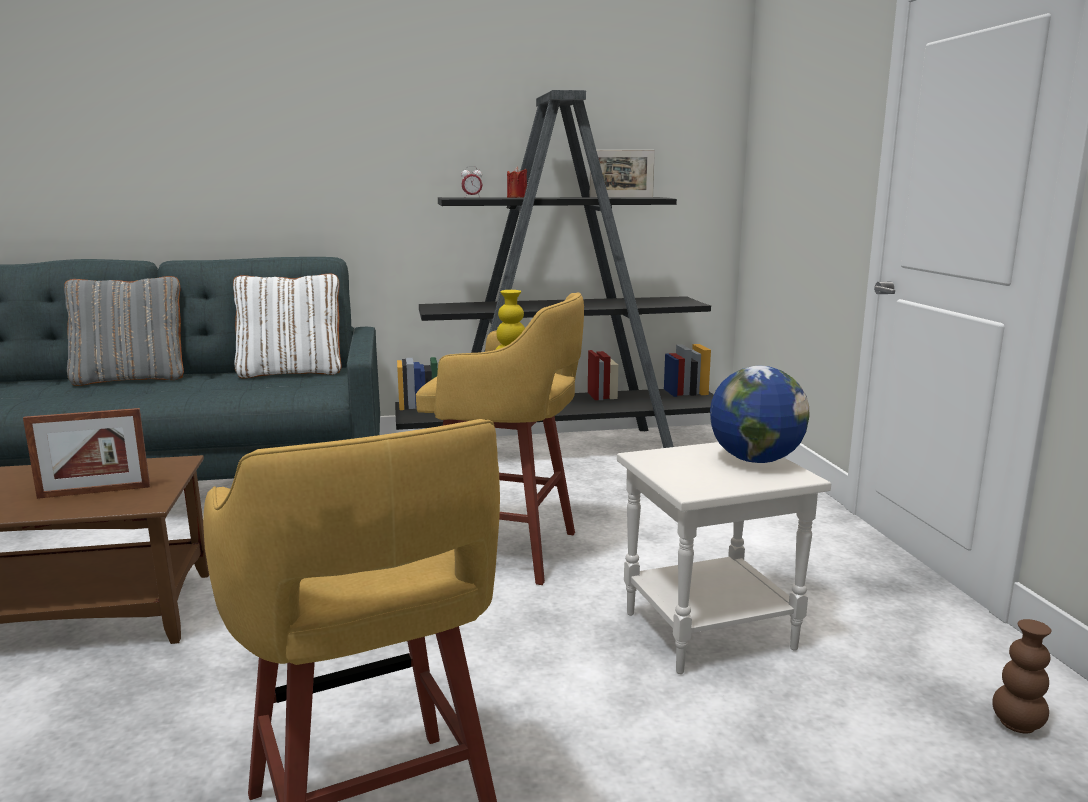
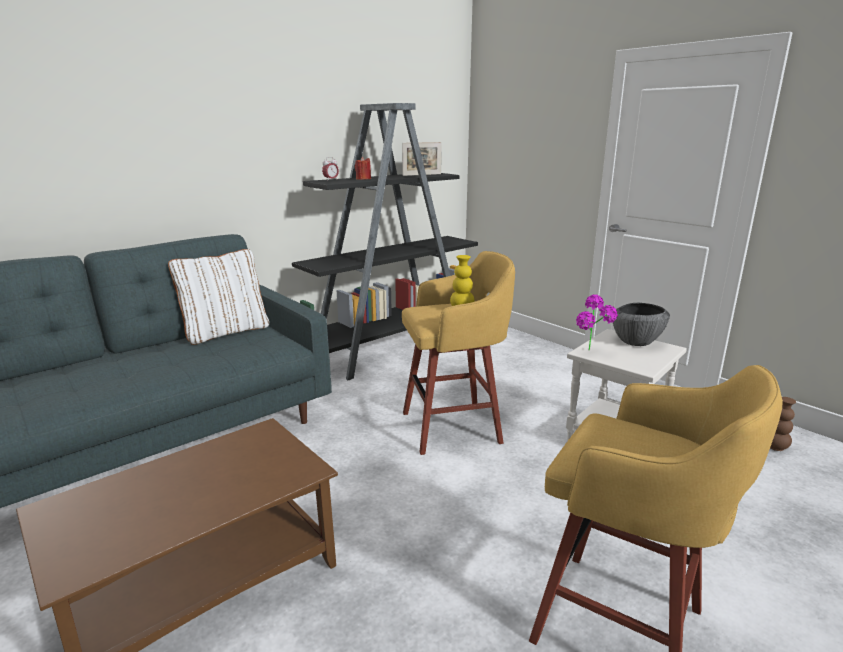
camera: 30 degrees left, 5 degrees up
picture frame [23,408,150,499] -> none
grey pillow [64,276,184,386] -> none
globe [710,366,809,463] -> bowl [613,303,670,346]
none -> potted plant [576,294,618,350]

